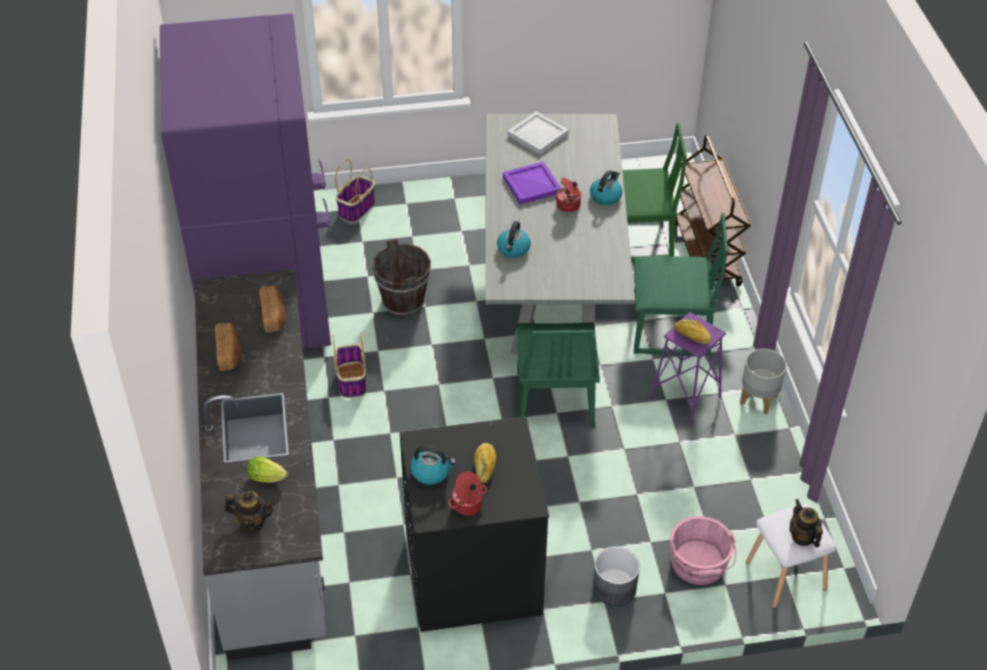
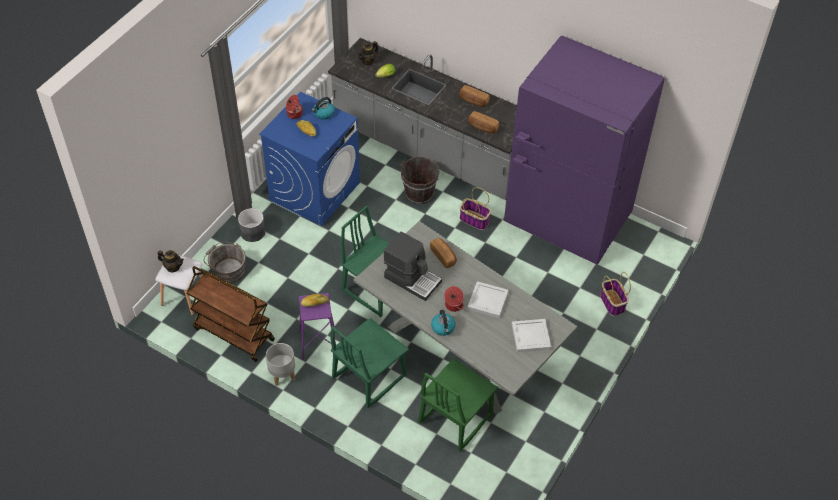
camera: 130 degrees right, 5 degrees up
brown bucket [372,238,431,316] -> brown bucket moved to [400,157,440,204]
black washing machine [400,417,549,632] -> blue washing machine [259,92,360,226]
kettle [497,221,531,258] -> bread [430,238,457,268]
purple tray [503,162,562,204] -> white tray [467,281,509,318]
pink bucket [670,516,736,585] -> grey bucket [204,241,246,284]
brown cart [675,135,751,286] -> brown cart moved to [186,266,275,362]
none -> coffee machine [384,231,442,301]

